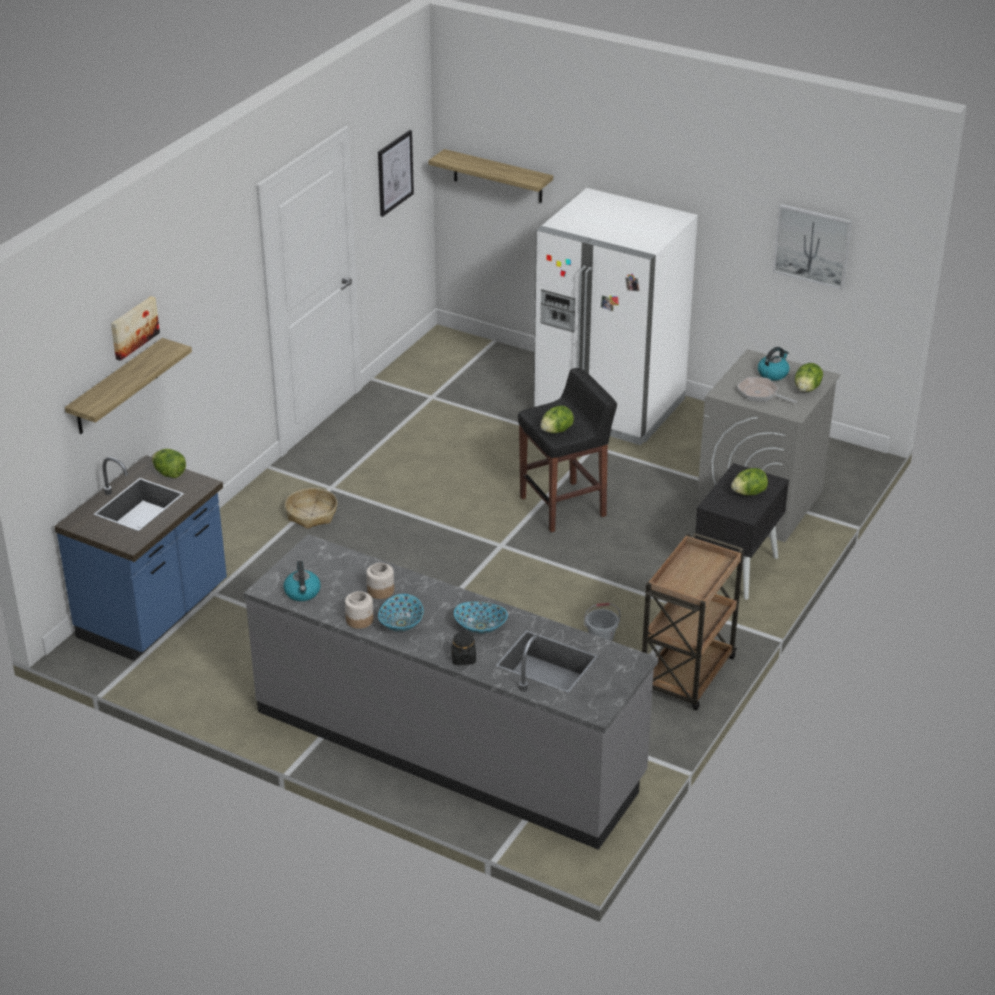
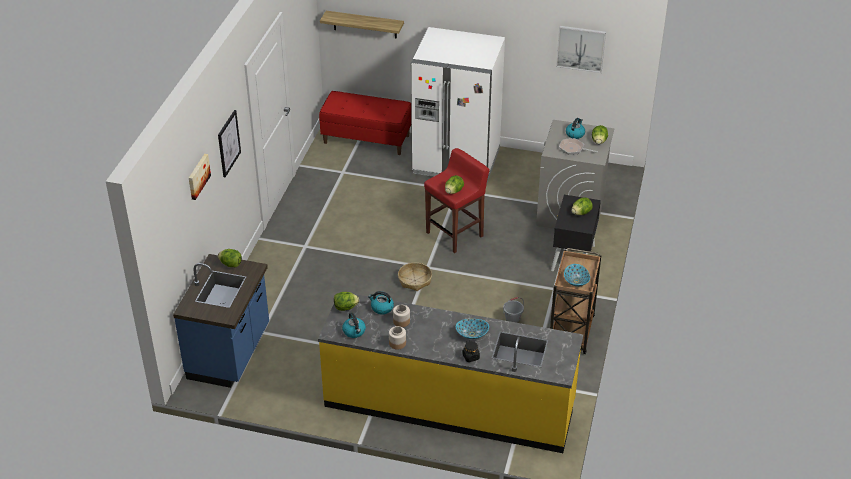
camera: 15 degrees left, 5 degrees up
shelf [65,338,192,434] -> none
grey counter [244,534,659,850] -> yellow counter [318,291,583,453]
basket [285,488,337,529] -> basket moved to [398,263,432,291]
picture [378,130,414,217] -> picture moved to [218,110,241,177]
bowl [378,594,423,632] -> bowl moved to [564,264,590,287]
black stool [518,368,617,532] -> red stool [424,148,490,253]
none -> red bench [319,91,411,155]
none -> lettuce [334,292,359,311]
none -> kettle [368,291,394,314]

